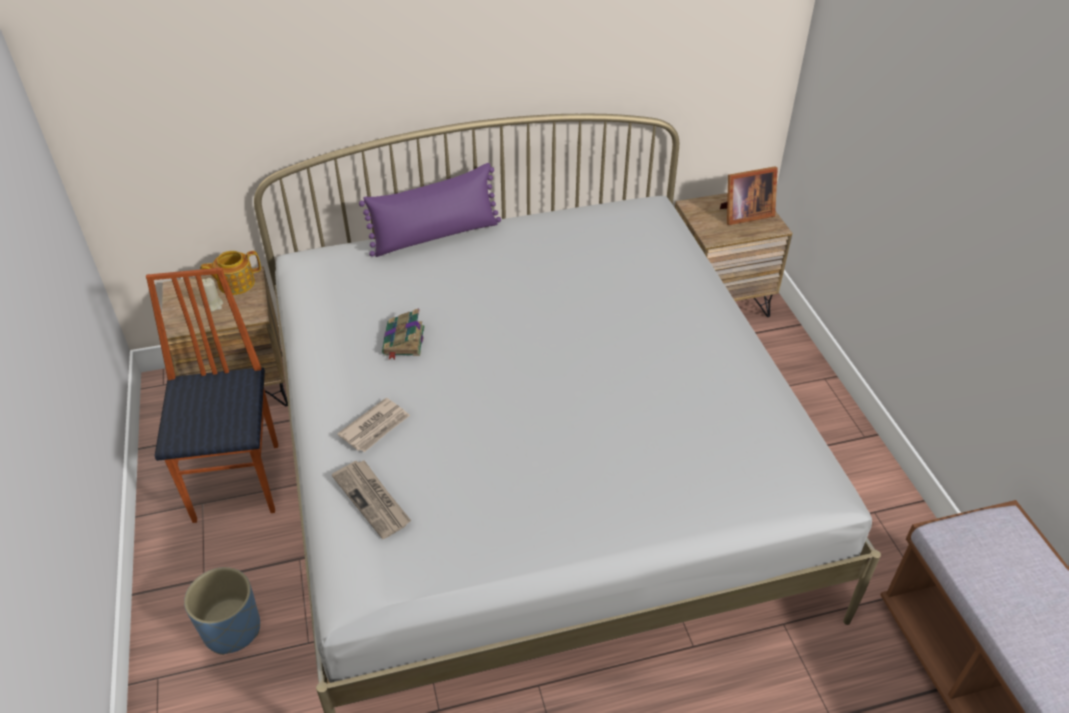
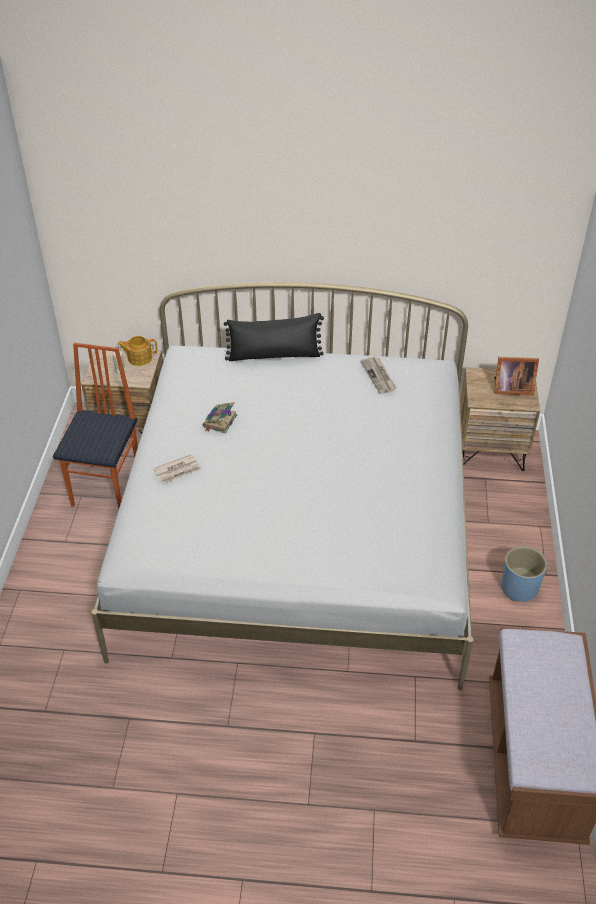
camera: 20 degrees right, 0 degrees up
blue planter [184,567,260,655] -> blue planter moved to [501,546,547,602]
newspaper [332,460,411,539] -> newspaper moved to [360,357,396,394]
purple pillow [359,163,501,257] -> black pillow [224,313,324,361]

